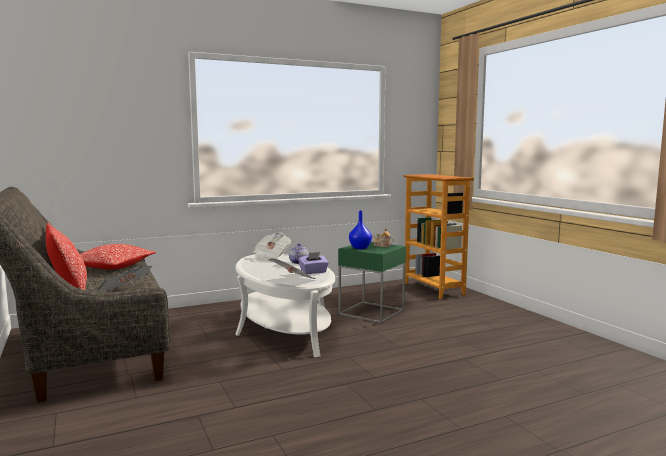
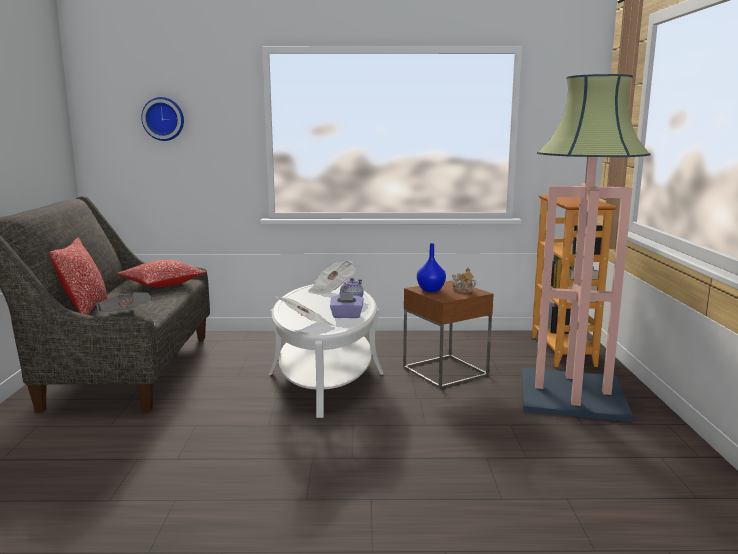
camera: 25 degrees right, 5 degrees up
green side table [338,242,406,324] -> brown side table [403,281,493,389]
none -> wall clock [141,97,184,141]
none -> floor lamp [522,74,651,422]

